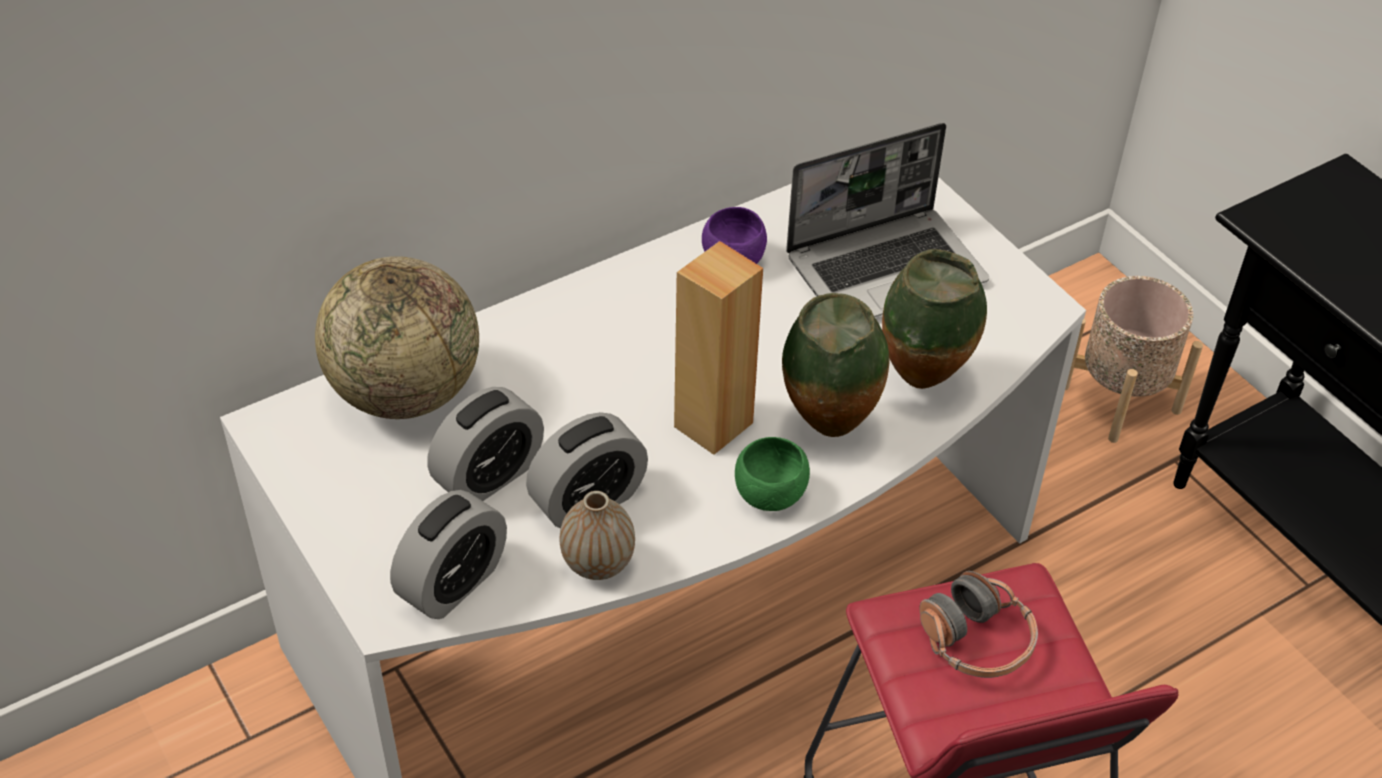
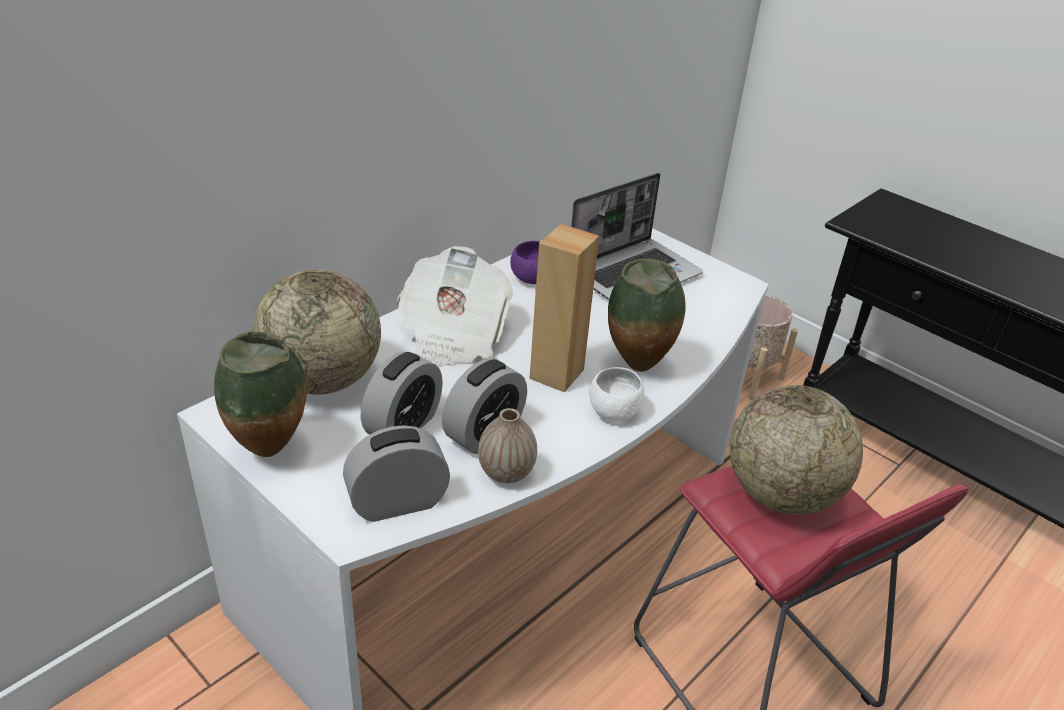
camera: 15 degrees left, 10 degrees down
alarm clock [390,490,507,619] -> alarm clock turned 135 degrees counterclockwise [343,425,450,522]
green bowl [735,437,810,511] -> white bowl [589,367,644,421]
vase [882,249,987,389] -> vase moved to [214,331,307,457]
headphones [919,571,1038,678] -> globe [730,385,863,514]
none -> newspaper [397,246,513,368]

